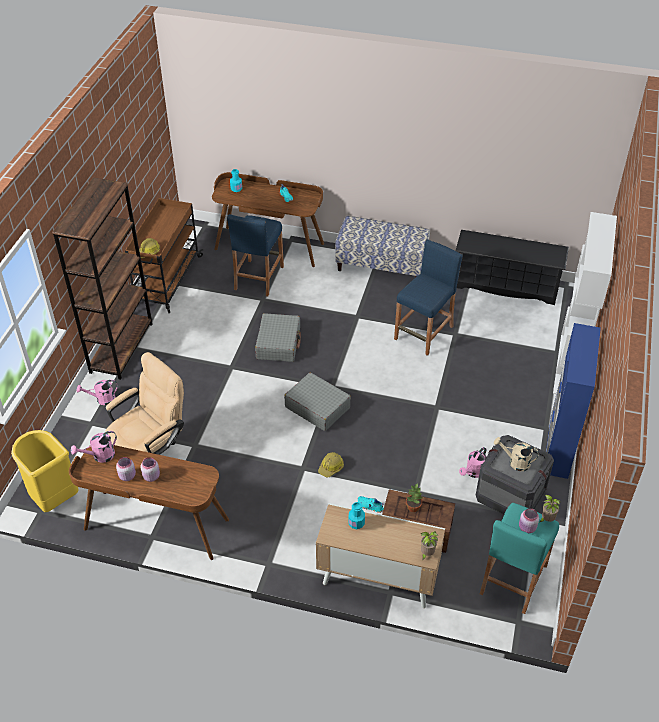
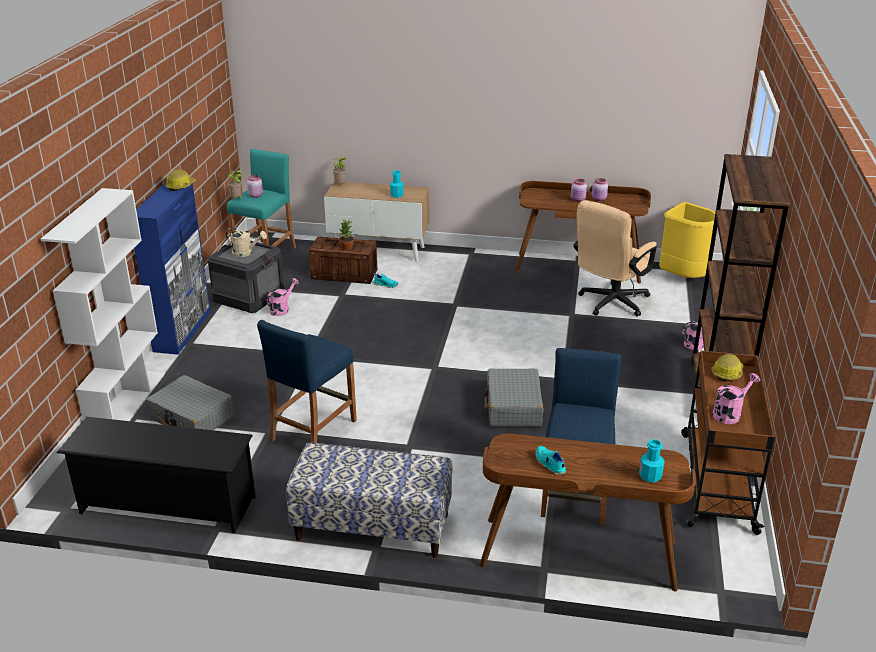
camera: 175 degrees right, 15 degrees down
pink watering can [71,431,117,463] -> pink watering can moved to [712,373,760,424]
grey suitcase [284,373,351,431] -> grey suitcase moved to [146,375,234,430]
hard hat [318,452,344,478] -> hard hat moved to [165,169,196,191]

